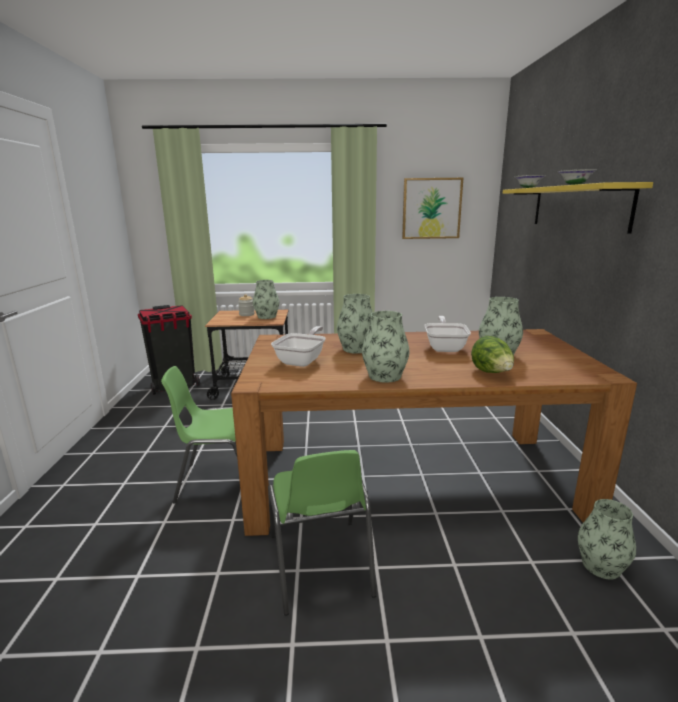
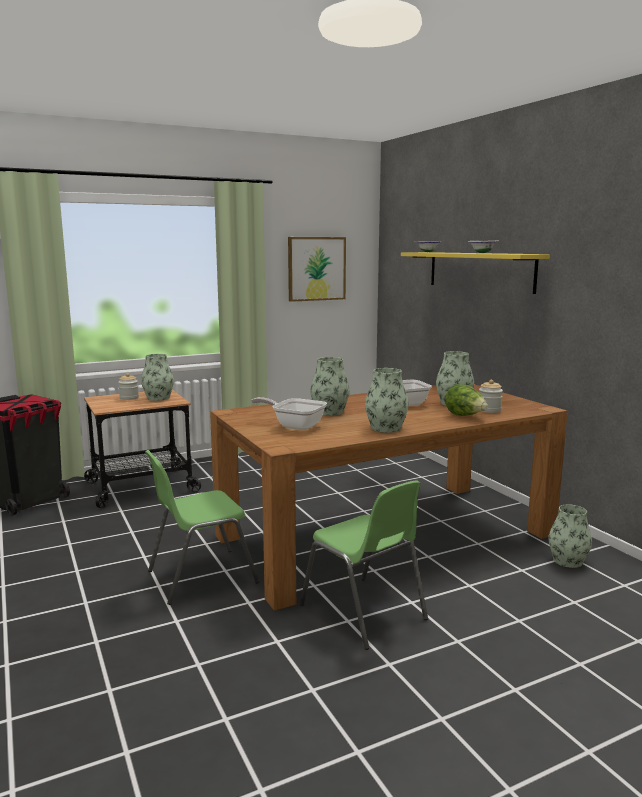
camera: 25 degrees left, 5 degrees down
frying pan [271,326,326,367] -> frying pan turned 60 degrees counterclockwise [251,397,327,430]
none -> jar [479,380,503,413]

